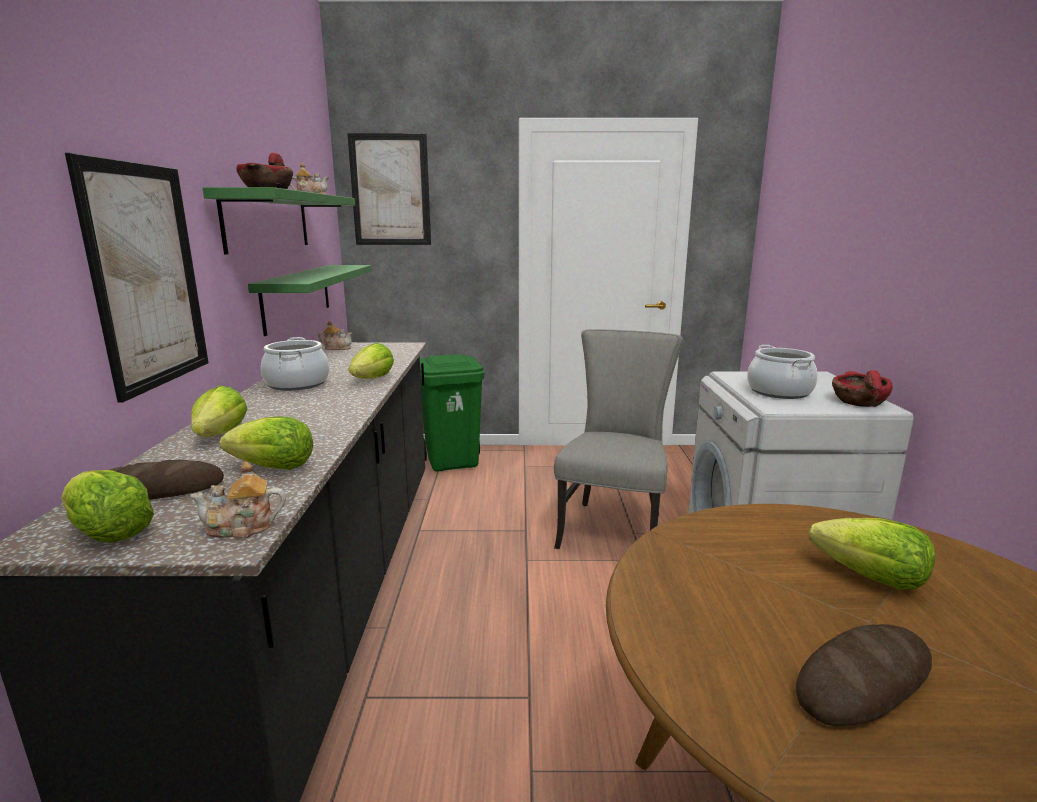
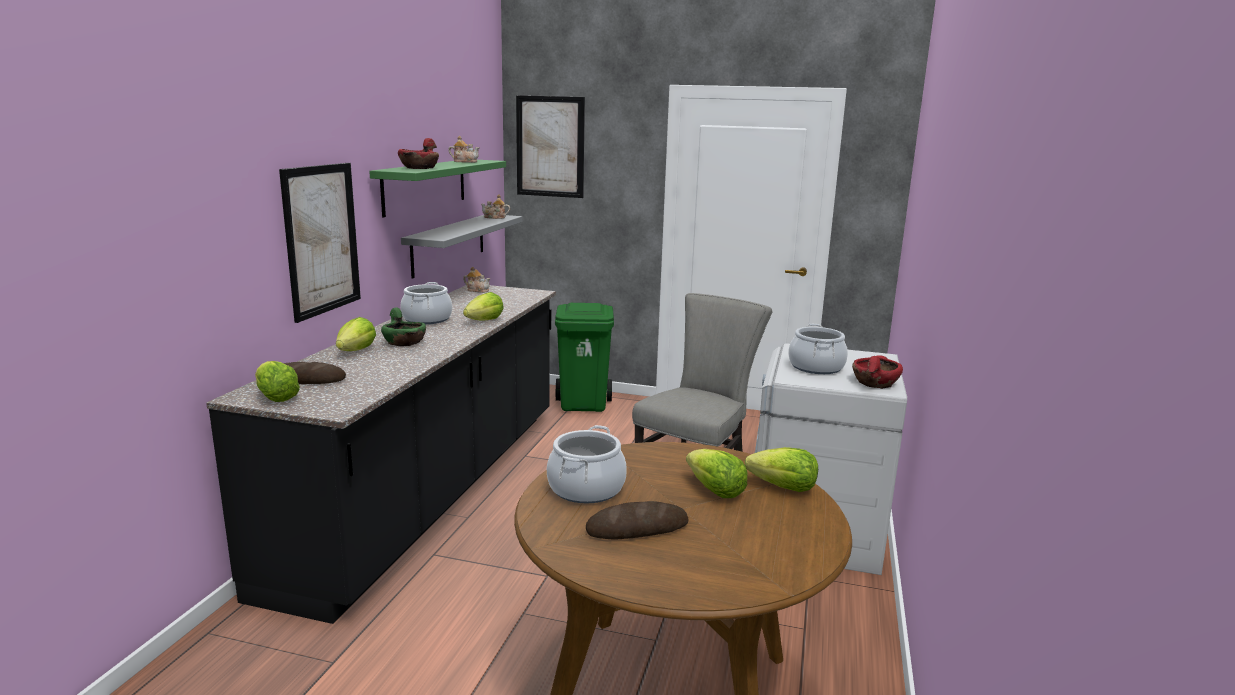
camera: 15 degrees right, 0 degrees up
teapot [191,462,286,539] -> teapot moved to [481,194,510,219]
lettuce [219,416,314,470] -> lettuce moved to [745,447,818,492]
green shelf [248,265,372,336] -> grey shelf [401,215,523,278]
none -> green bowl [381,308,426,346]
none -> cooking pot [547,425,627,504]

